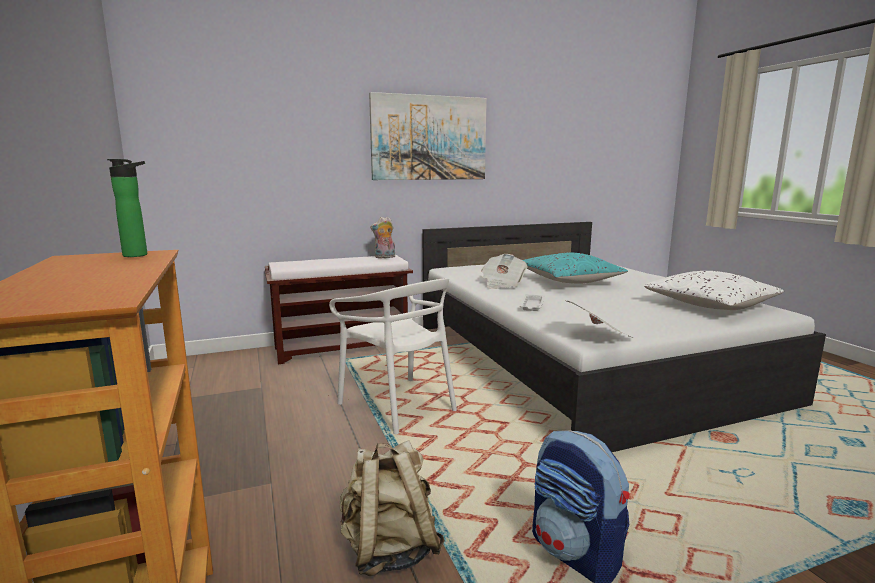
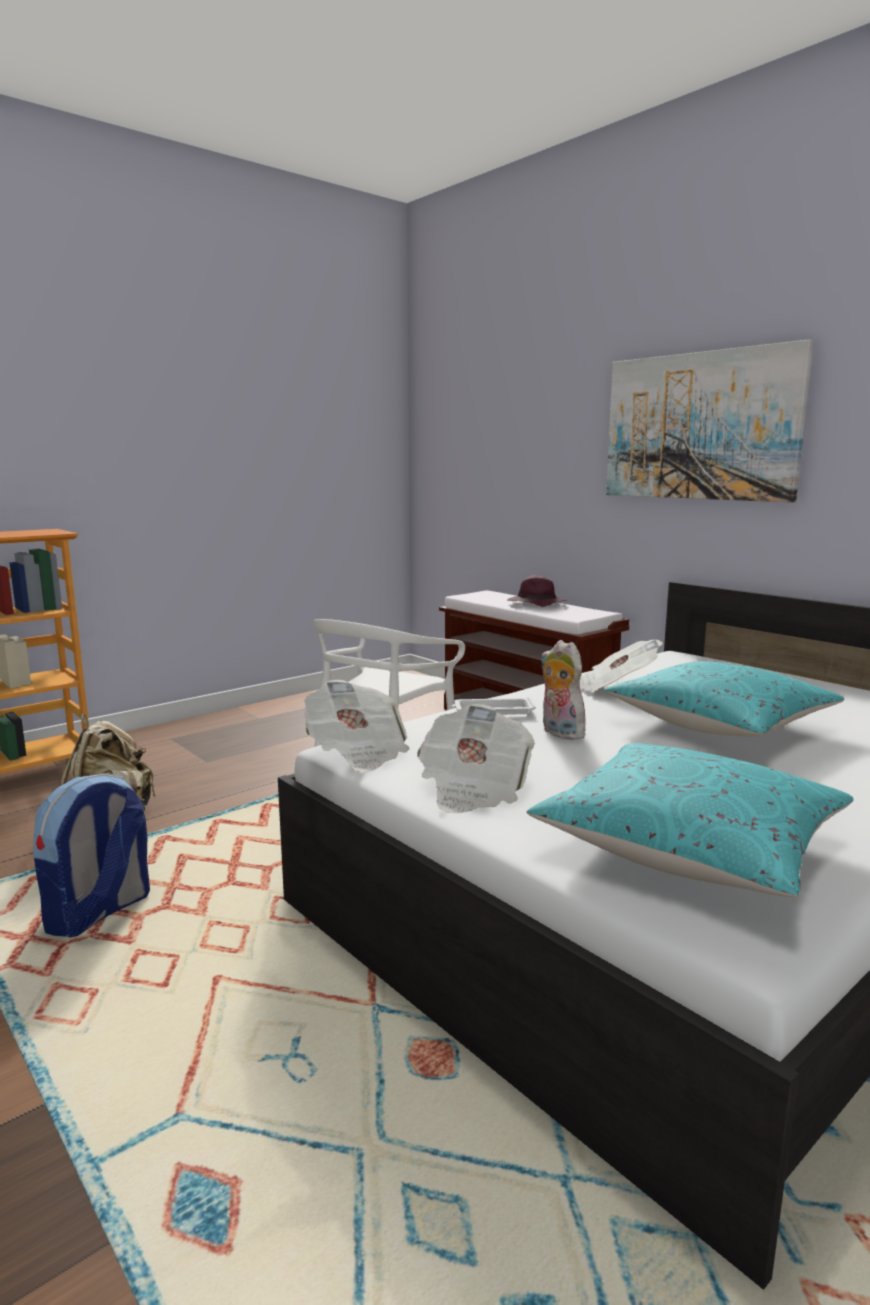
camera: 70 degrees right, 0 degrees up
bottle [107,159,147,257] -> none
plush toy [370,217,395,258] -> plush toy moved to [541,640,591,740]
white pillow [644,271,784,310] -> turquoise pillow [527,743,854,897]
none -> newspaper [417,704,535,813]
none -> purple hat [507,575,567,607]

